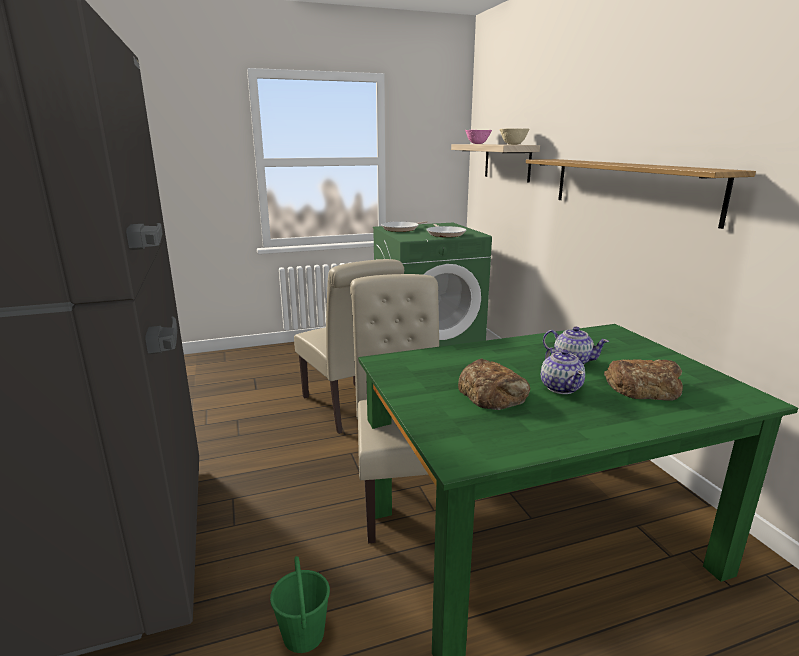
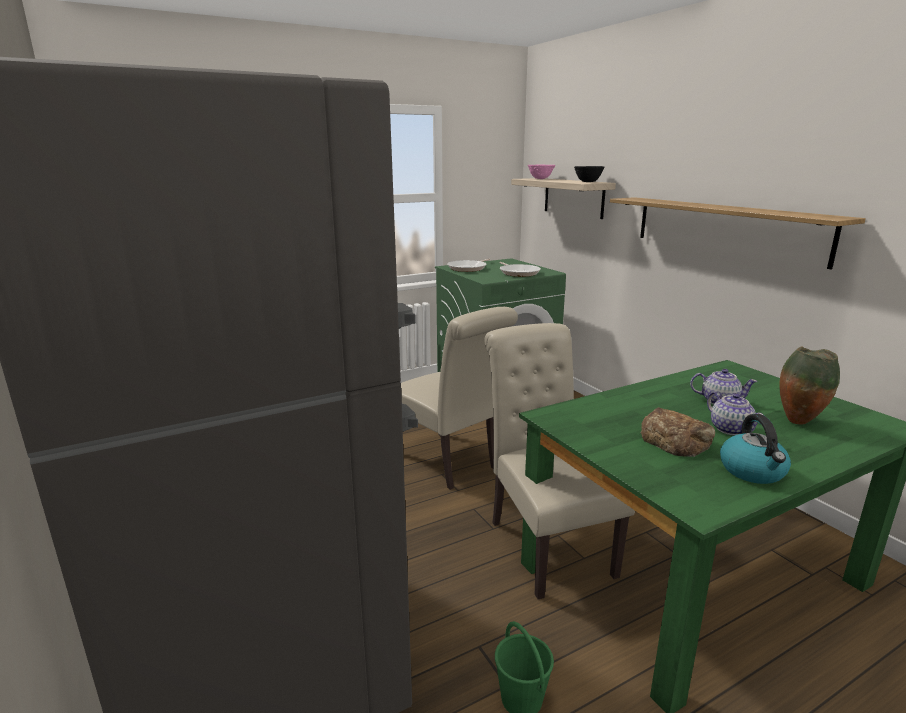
camera: 10 degrees left, 0 degrees up
beige bowl [499,128,530,145] -> black bowl [574,166,604,182]
bread [604,359,683,401] -> vase [779,346,840,424]
none -> kettle [720,414,791,484]

